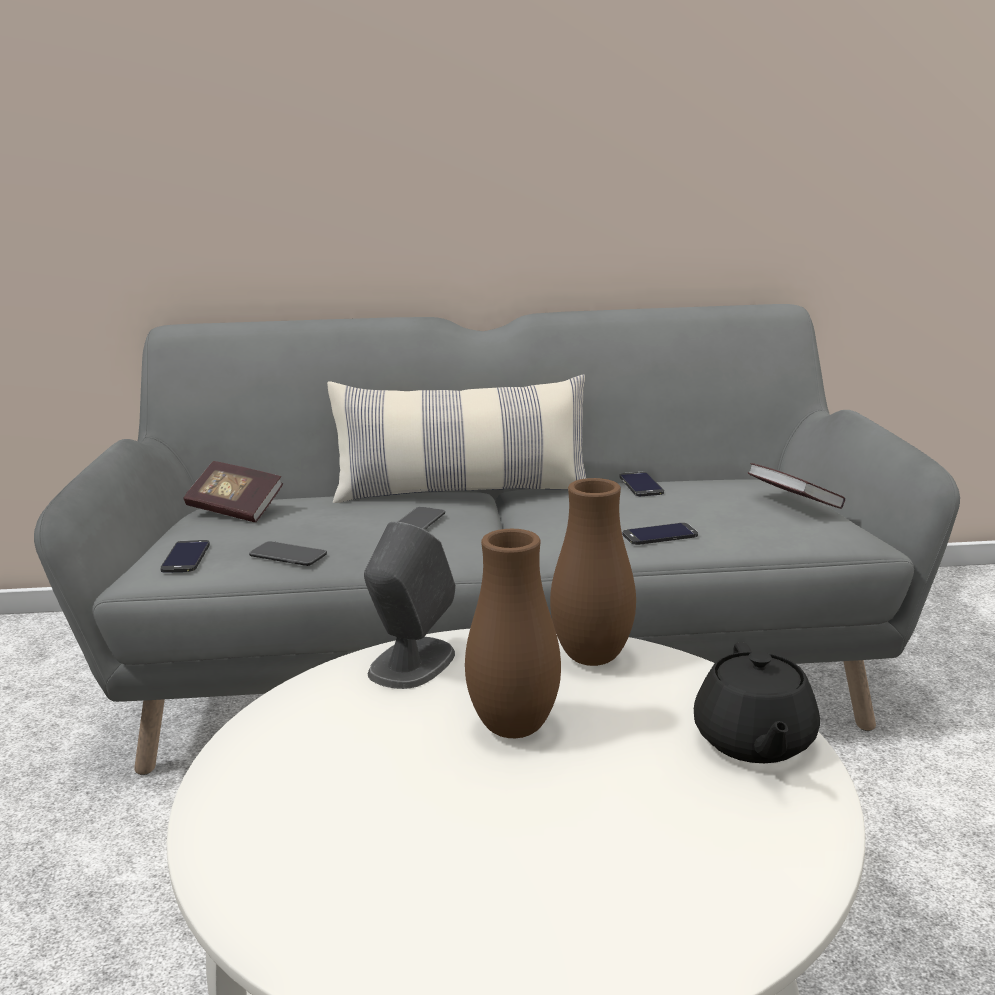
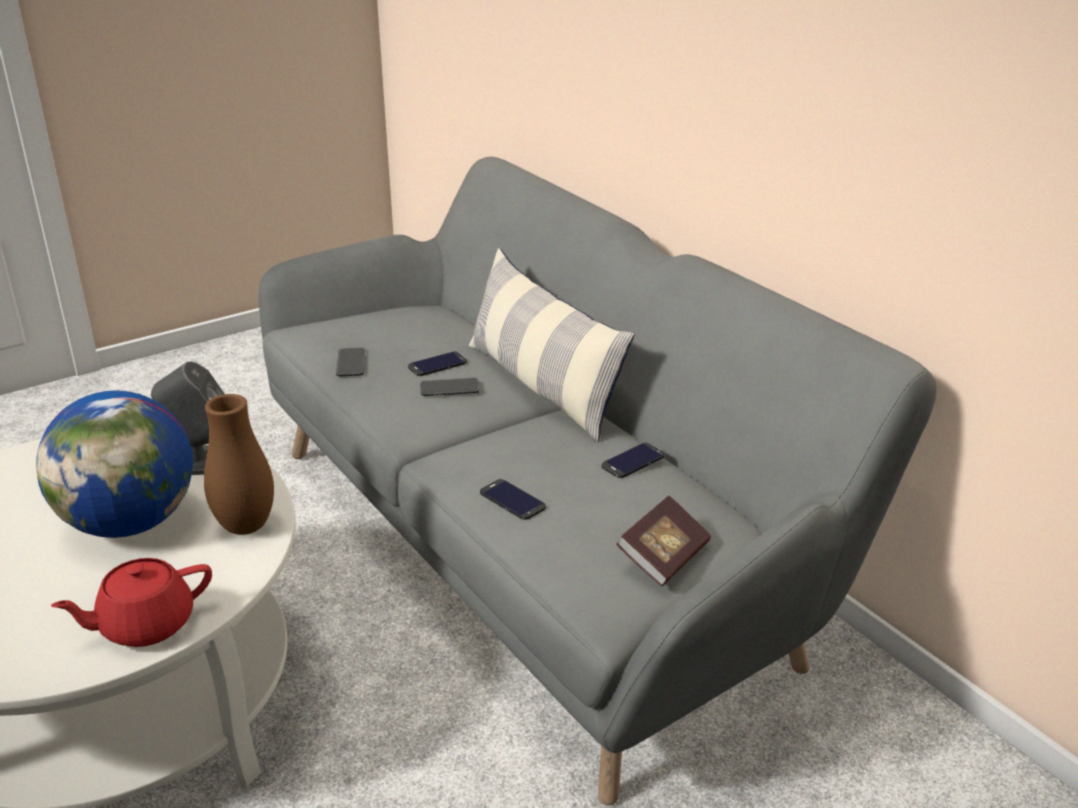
camera: 60 degrees right, 10 degrees up
phone [160,540,210,573] -> phone moved to [408,351,467,376]
book [184,461,283,522] -> none
brown vase [465,529,561,738] -> globe [36,390,193,538]
black teapot [694,642,820,763] -> red teapot [51,558,212,647]

